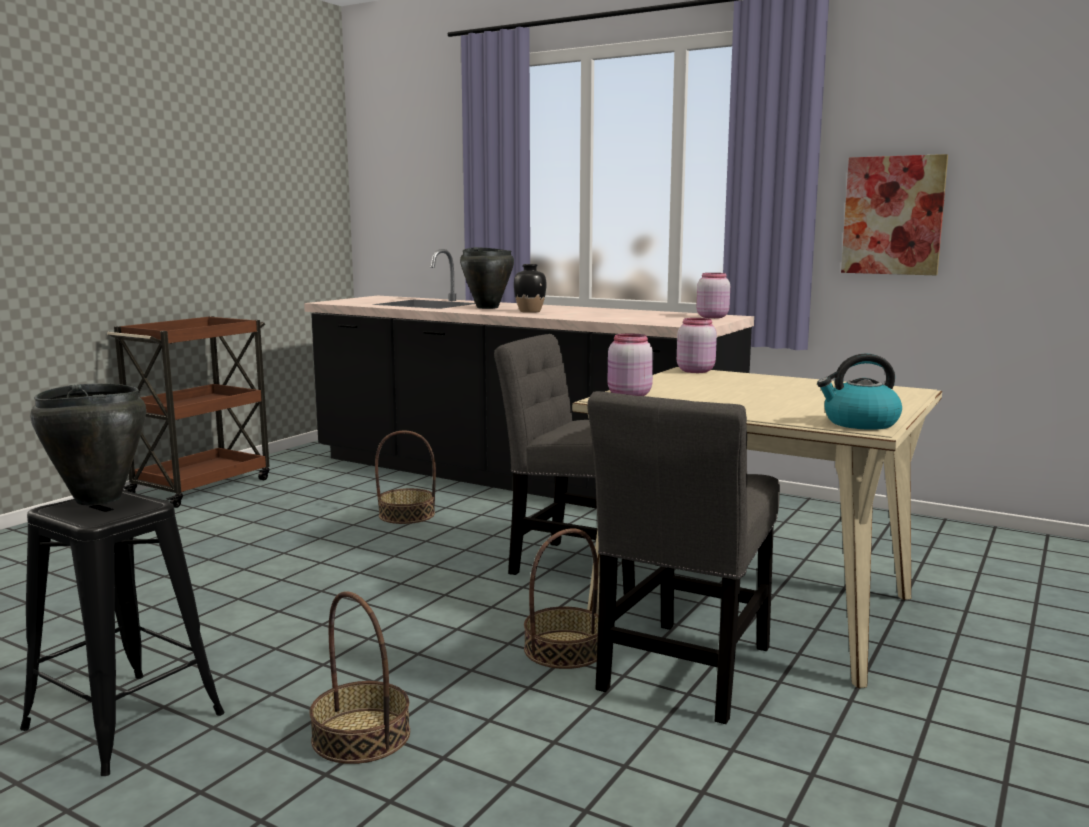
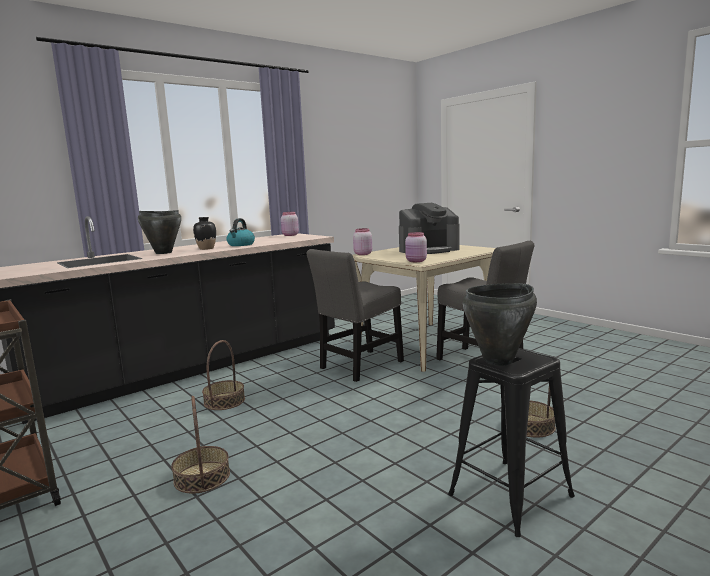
camera: 70 degrees left, 0 degrees up
basket [524,528,598,669] -> basket moved to [171,396,230,494]
kettle [817,354,902,430] -> kettle moved to [226,218,255,246]
picture [841,154,948,275] -> none
none -> coffee machine [399,203,459,254]

